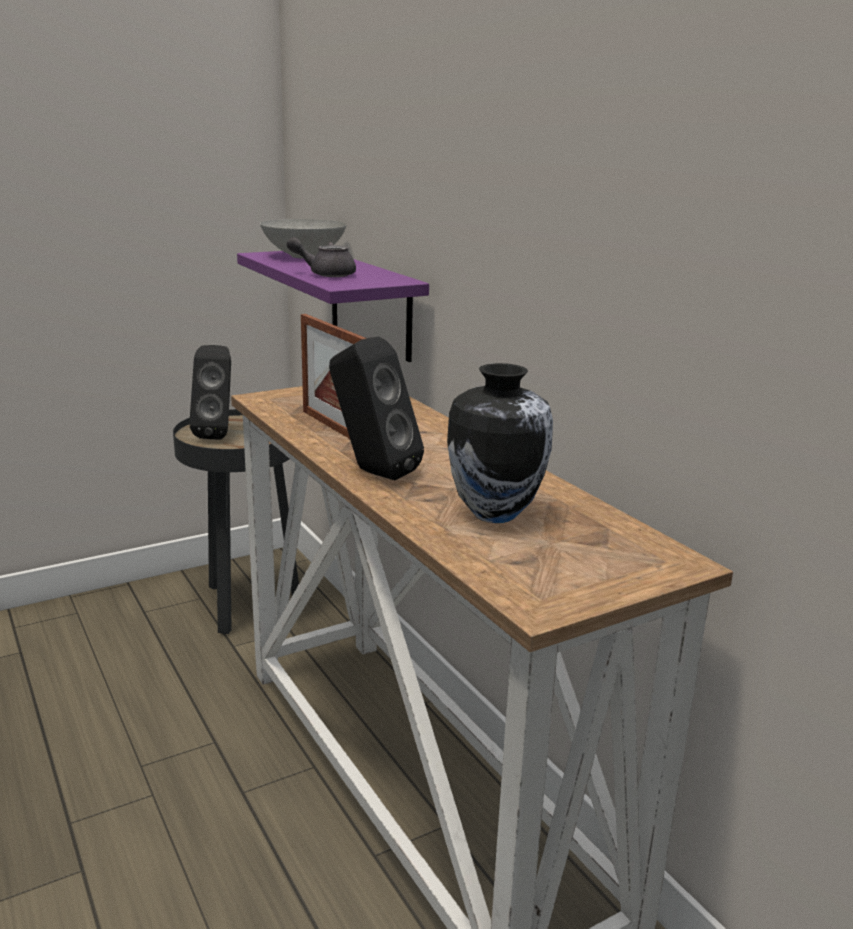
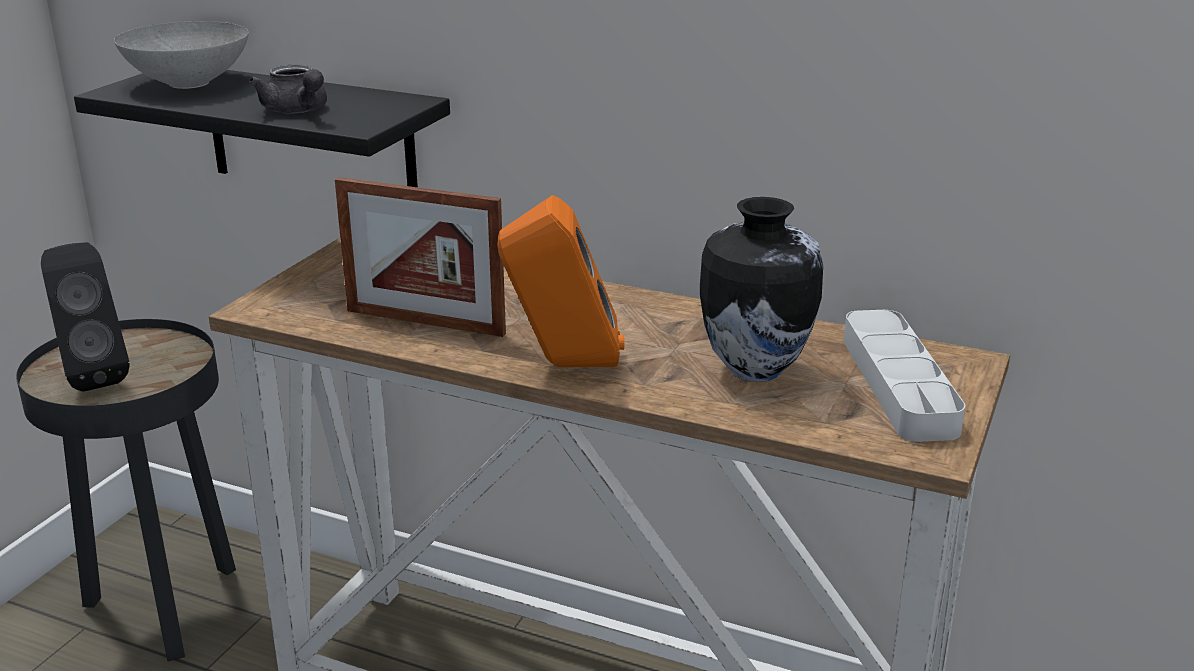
camera: 35 degrees left, 5 degrees up
purple shelf [237,251,429,362] -> black shelf [74,70,450,187]
grey teapot [287,237,356,277] -> grey teapot turned 90 degrees counterclockwise [249,65,327,114]
black speaker [329,337,424,480] -> orange speaker [497,195,624,367]
none -> grey tray [844,310,965,442]

